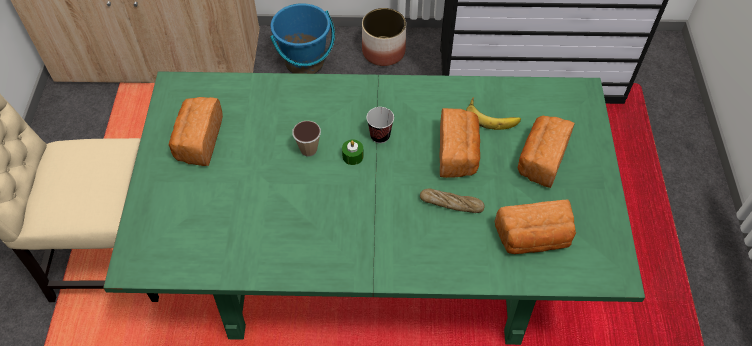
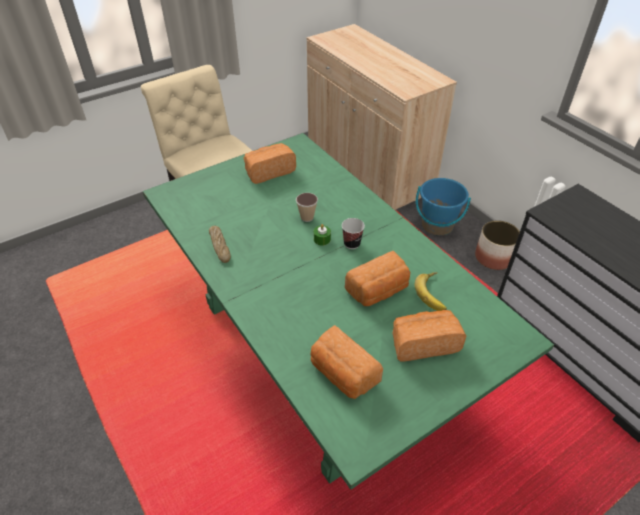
camera: 55 degrees right, 10 degrees down
bread [420,189,485,213] -> bread moved to [209,226,231,263]

